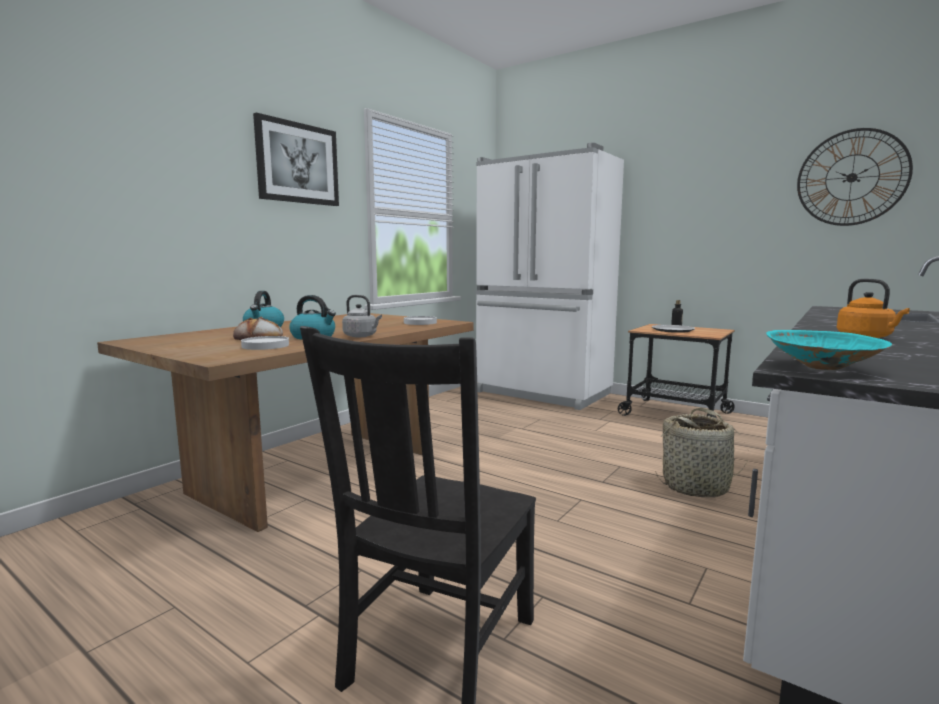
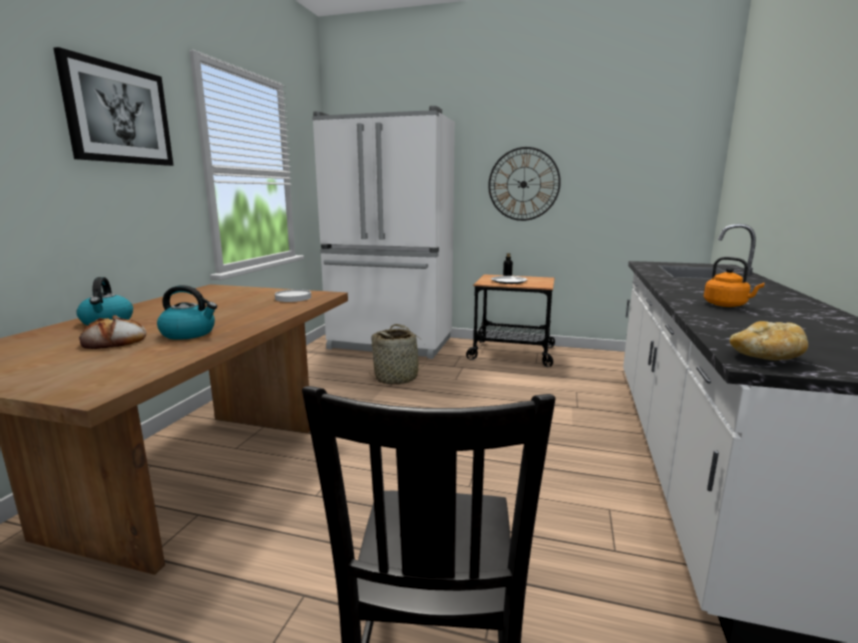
camera: 20 degrees left, 5 degrees up
white plate [241,336,289,350] -> none
grey kettle [342,295,382,337] -> none
basket [655,408,747,497] -> basket moved to [370,324,428,384]
turquoise bowl [766,330,893,370] -> bread [730,321,808,360]
wall clock [797,128,913,226] -> wall clock moved to [488,147,561,221]

